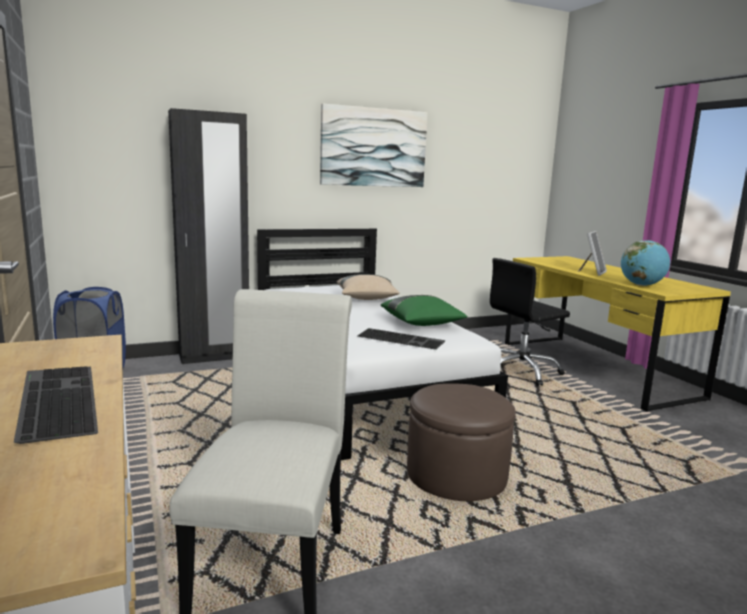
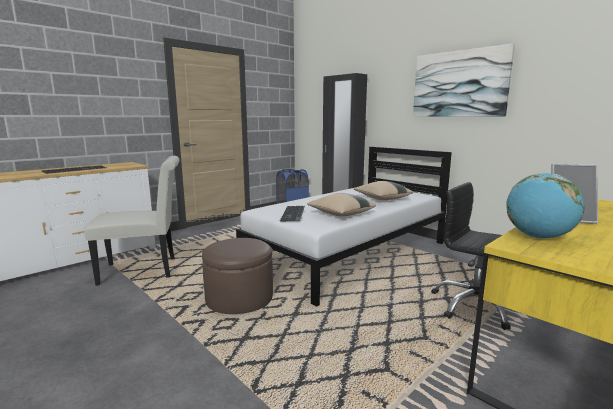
camera: 70 degrees right, 0 degrees up
green pillow [381,295,467,326] -> beige pillow [307,193,376,216]

